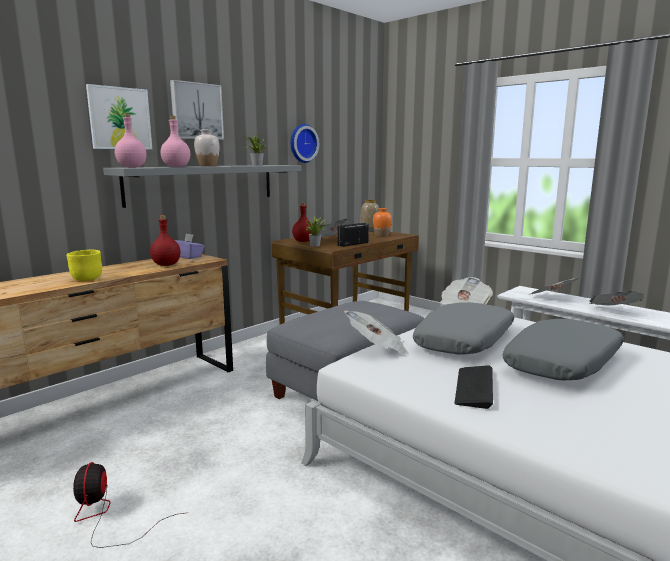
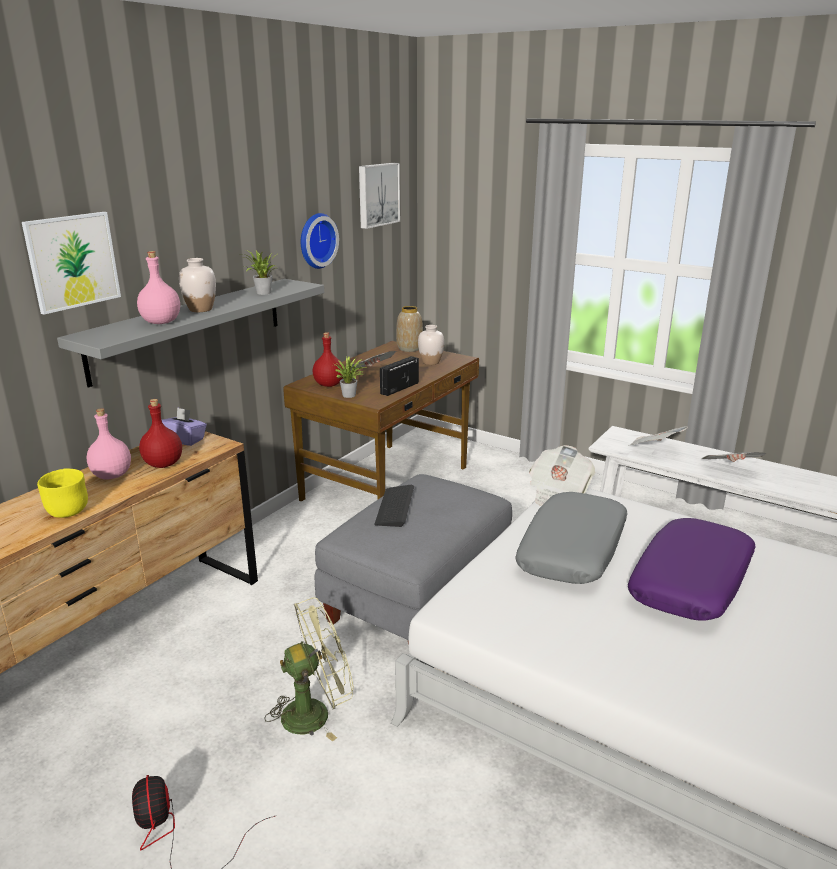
camera: 10 degrees left, 10 degrees up
pink bottle [115,113,147,168] -> pink bottle moved to [86,408,131,480]
picture [170,80,224,140] -> picture moved to [359,163,400,229]
newspaper [344,311,409,354] -> none
orange vase [373,208,392,237] -> white vase [418,325,444,365]
keyboard [454,365,493,409] -> keyboard moved to [374,485,414,527]
grey pillow [503,319,624,380] -> purple pillow [628,518,755,621]
none -> green fan [265,597,354,742]

